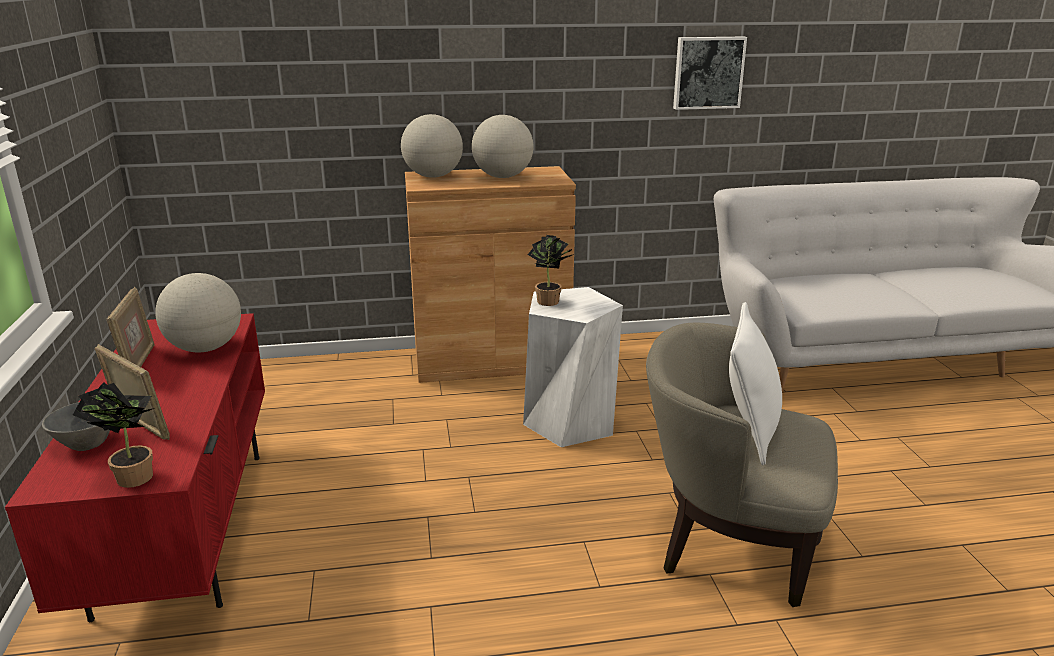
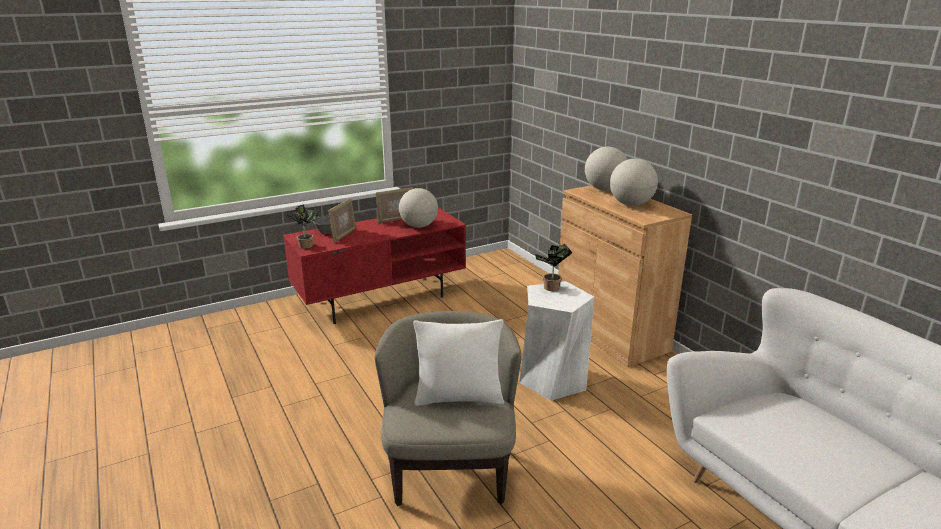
camera: 70 degrees right, 0 degrees up
picture [673,37,747,110] -> none

